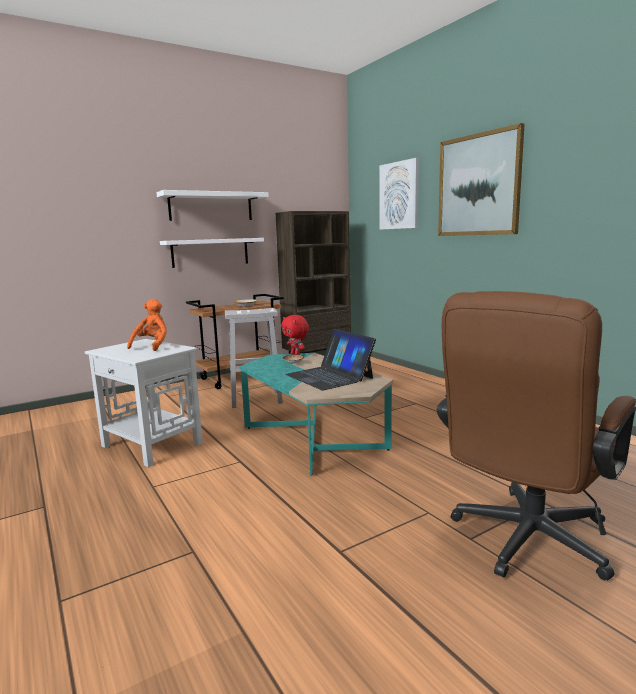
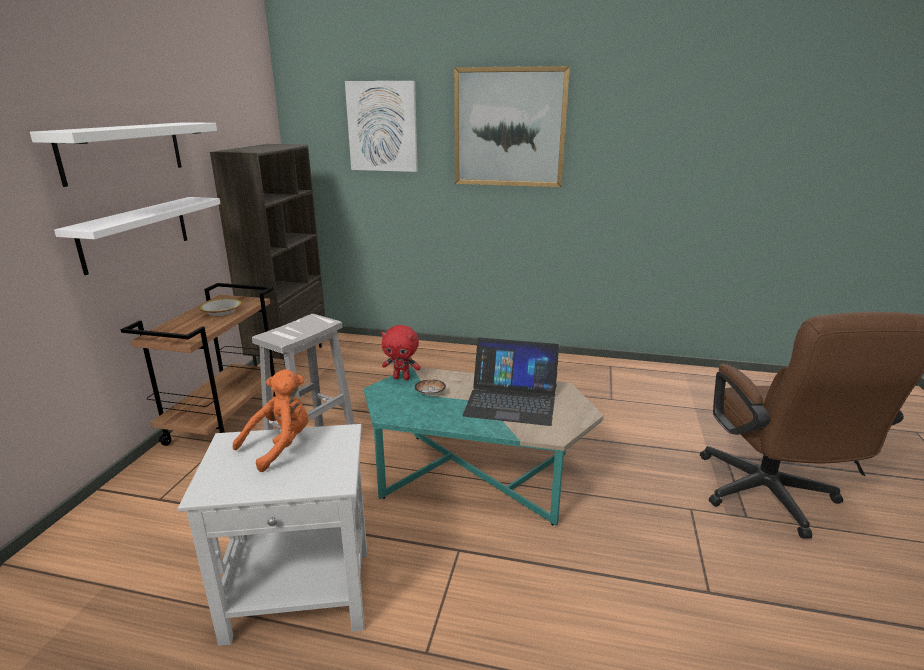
camera: 45 degrees left, 10 degrees up
orange plush toy [127,299,167,351] -> orange plush toy turned 75 degrees clockwise [233,369,309,472]

